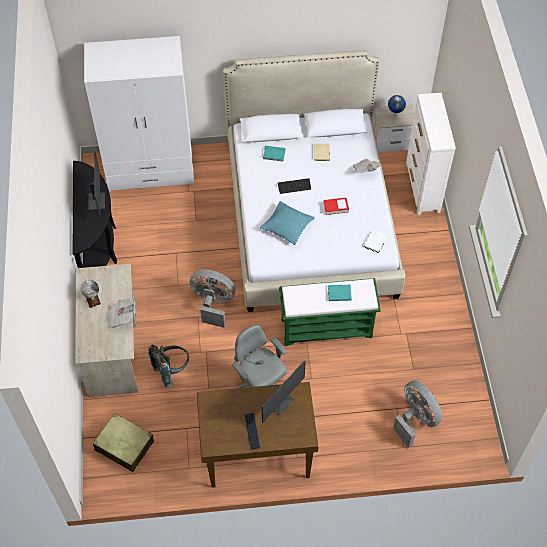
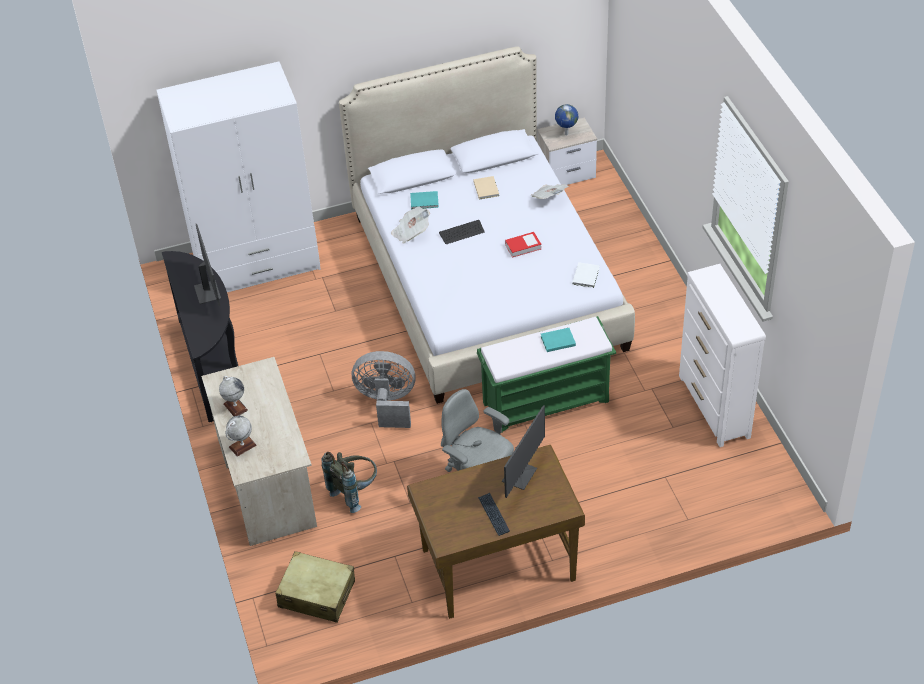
camera: 10 degrees left, 10 degrees down
newspaper [104,298,135,329] -> newspaper moved to [391,206,430,244]
turquoise pillow [260,201,315,245] -> none
grey fan [393,380,442,448] -> none
white dresser [406,93,456,215] -> white dresser moved to [679,264,766,447]
none -> globe [225,416,257,457]

